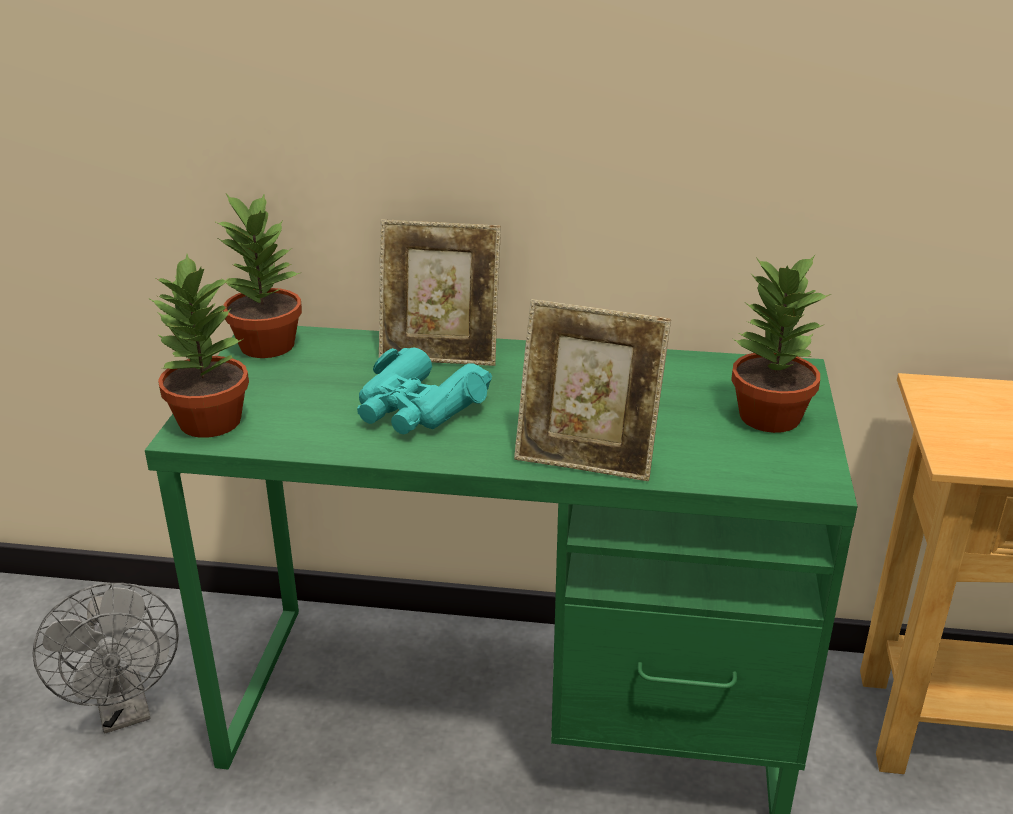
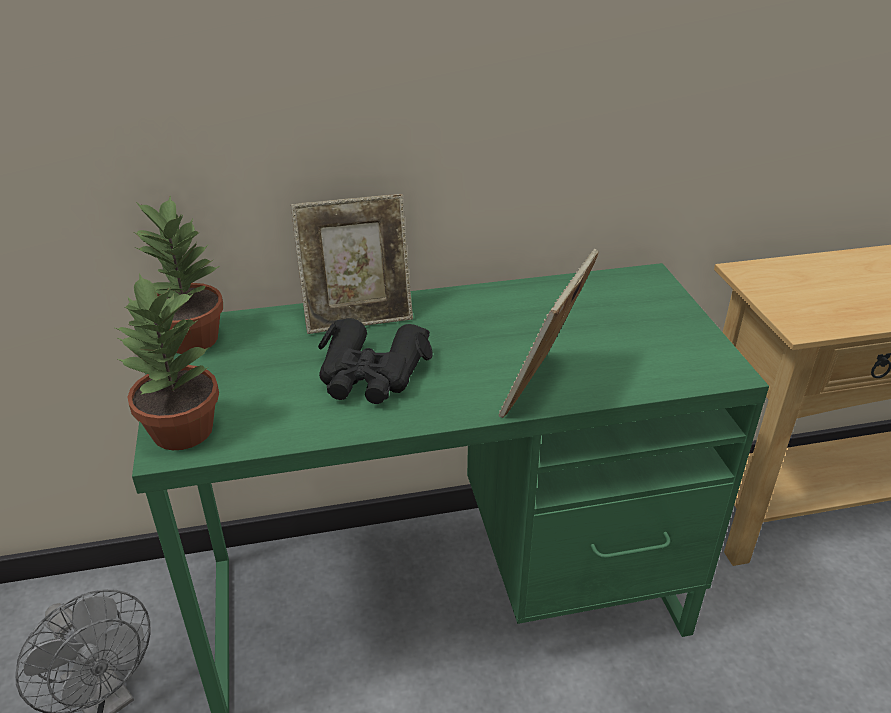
camera: 20 degrees left, 5 degrees up
turquoise binoculars [357,348,492,434] -> black binoculars [318,318,433,404]
picture frame [514,299,671,481] -> picture frame turned 120 degrees clockwise [498,249,599,418]
potted plant [731,255,831,433] -> none

